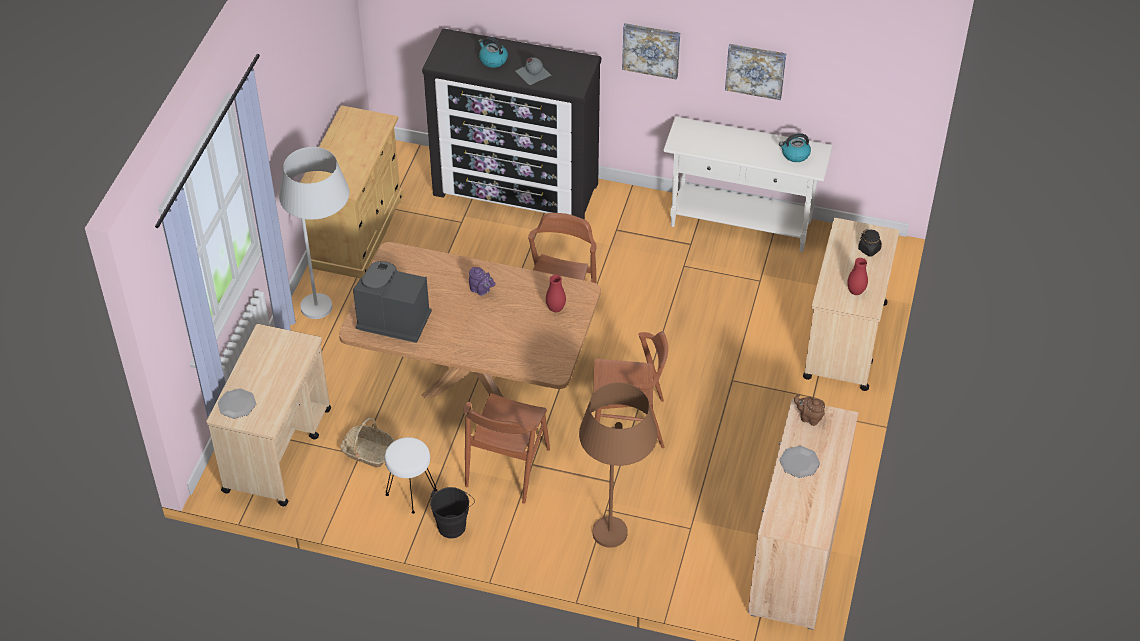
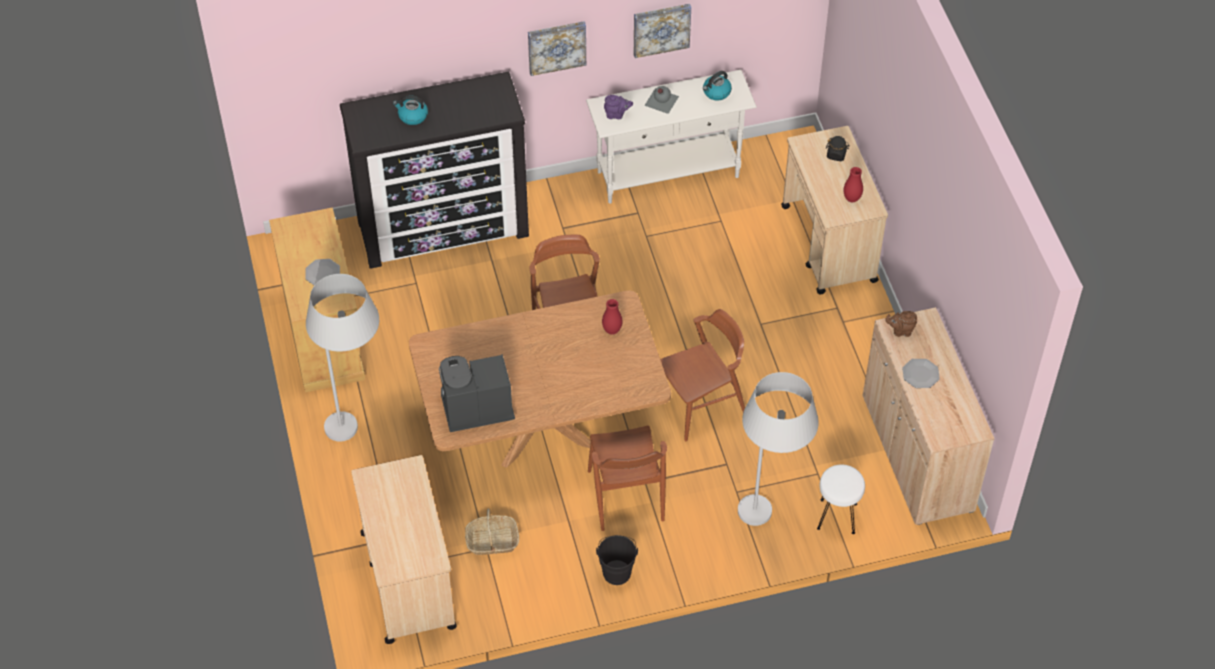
camera: 30 degrees left, 5 degrees up
plate [218,388,256,419] -> plate moved to [305,259,340,285]
white stool [385,437,437,514] -> white stool moved to [817,464,865,534]
purple teapot [469,267,495,296] -> purple teapot moved to [604,95,633,119]
grey bottle [515,57,551,85] -> grey bottle moved to [644,86,679,114]
brown floor lamp [579,383,658,548] -> white floor lamp [738,372,819,526]

